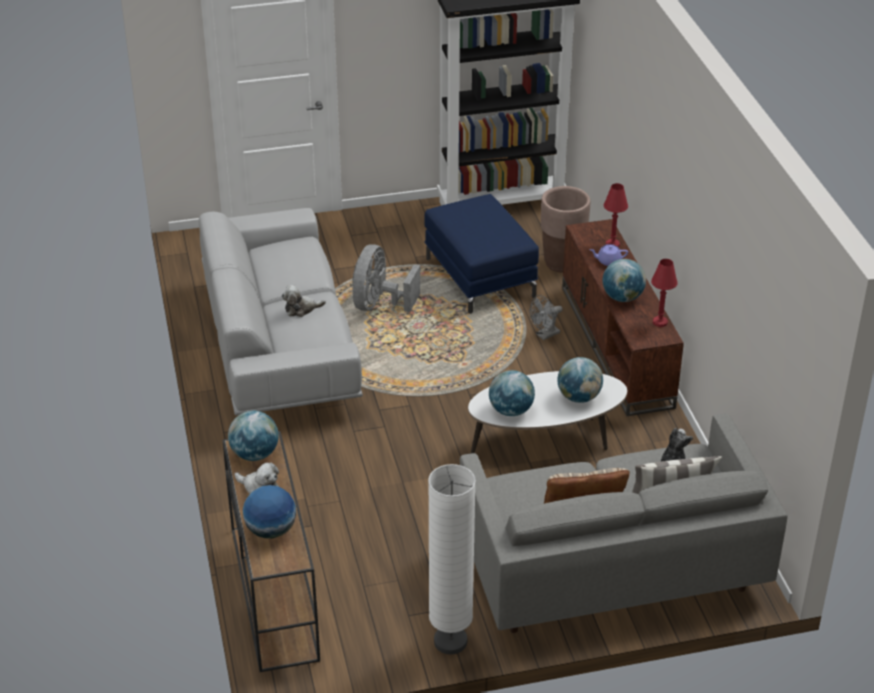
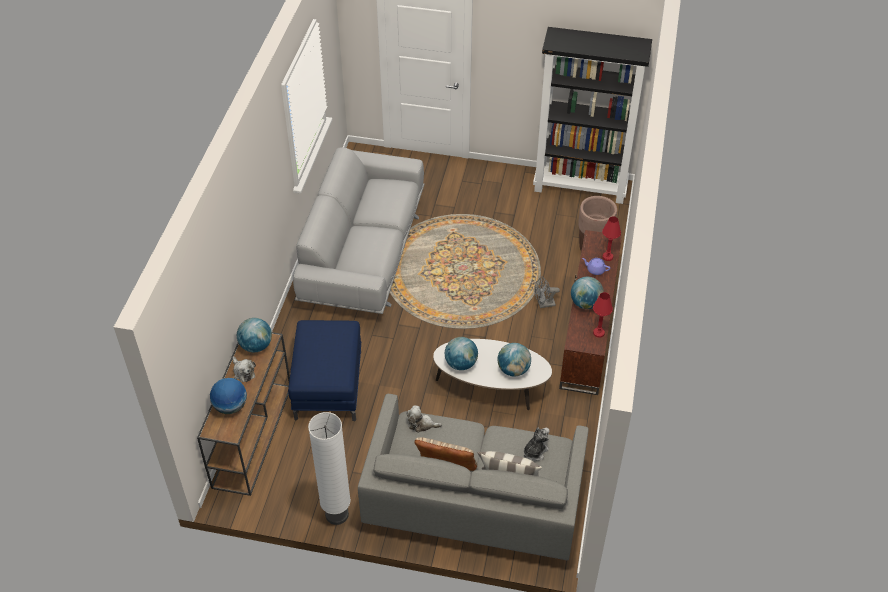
camera: 25 degrees right, 10 degrees up
plush toy [282,285,326,317] -> plush toy moved to [407,405,442,433]
grey fan [352,244,420,312] -> none
blue ottoman [424,194,539,314] -> blue ottoman moved to [288,320,361,421]

